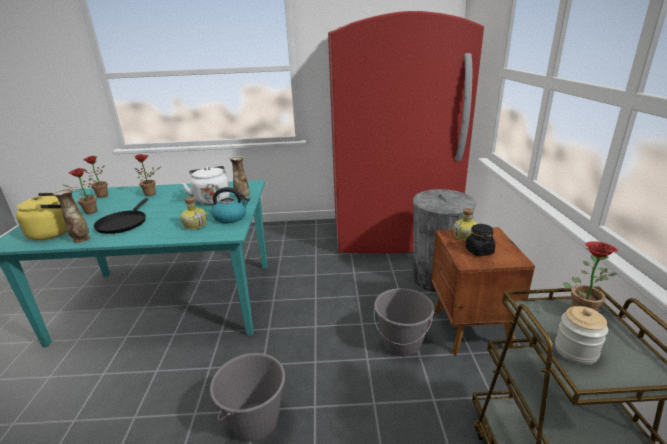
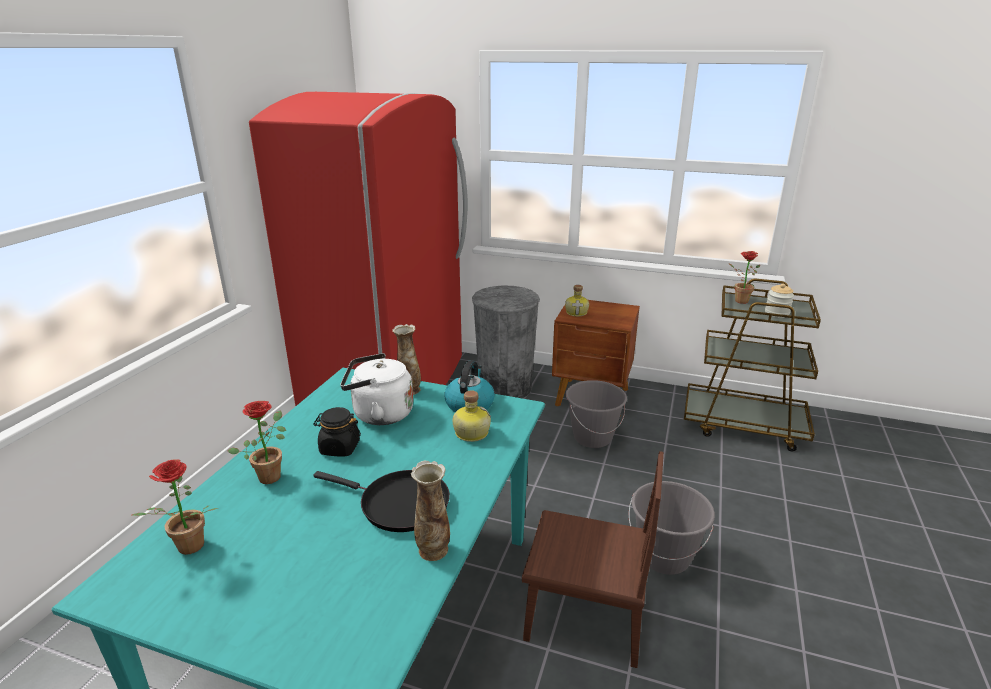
camera: 70 degrees left, 0 degrees up
yellow kettle [16,193,67,240] -> none
potted plant [62,168,97,214] -> none
black jar [465,224,496,256] -> black jar moved to [313,407,361,456]
none -> brown chair [522,451,664,668]

